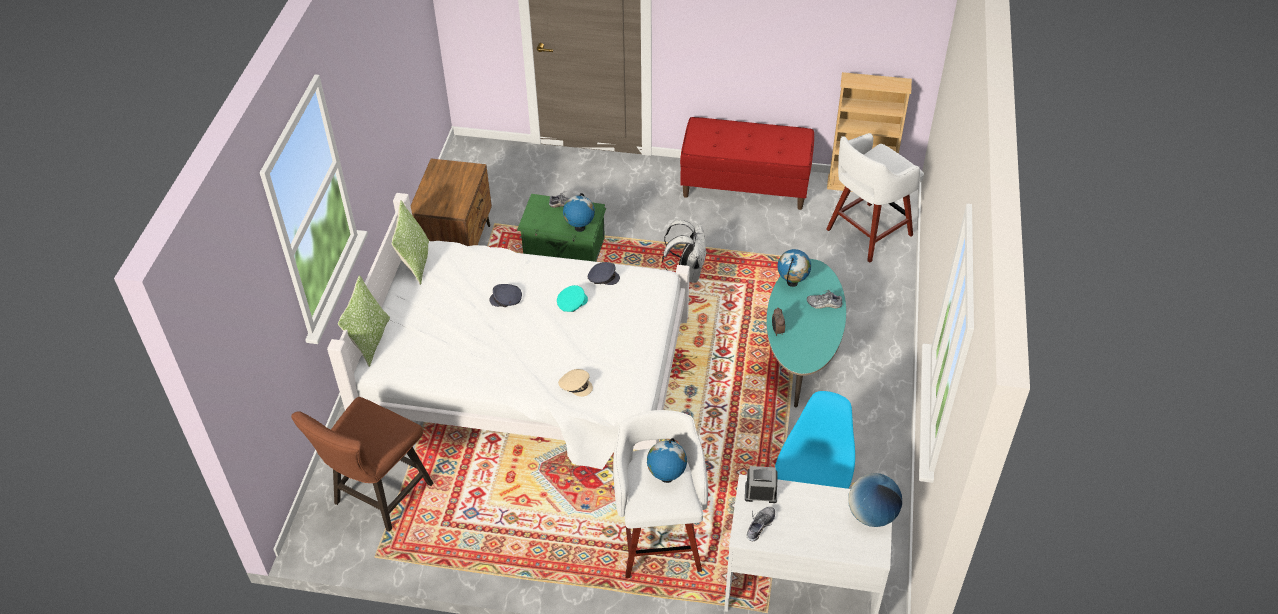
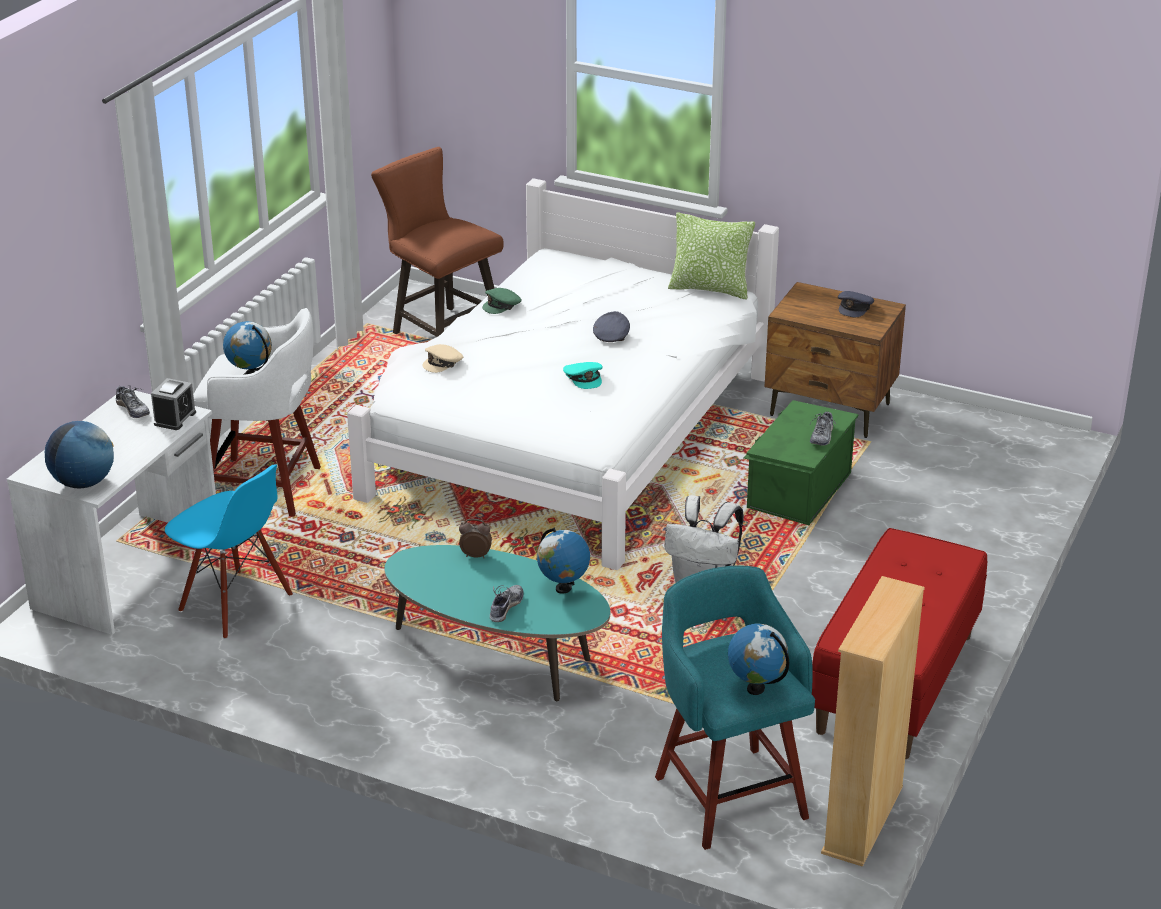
camera: 105 degrees right, 15 degrees down
pillow [338,275,390,367] -> none
globe [563,193,595,232] -> globe moved to [728,624,790,695]
grey cap [588,262,620,285] -> grey cap moved to [838,291,874,317]
white stool [826,133,924,263] -> turquoise stool [655,565,815,850]
none -> green cap [482,288,522,314]

